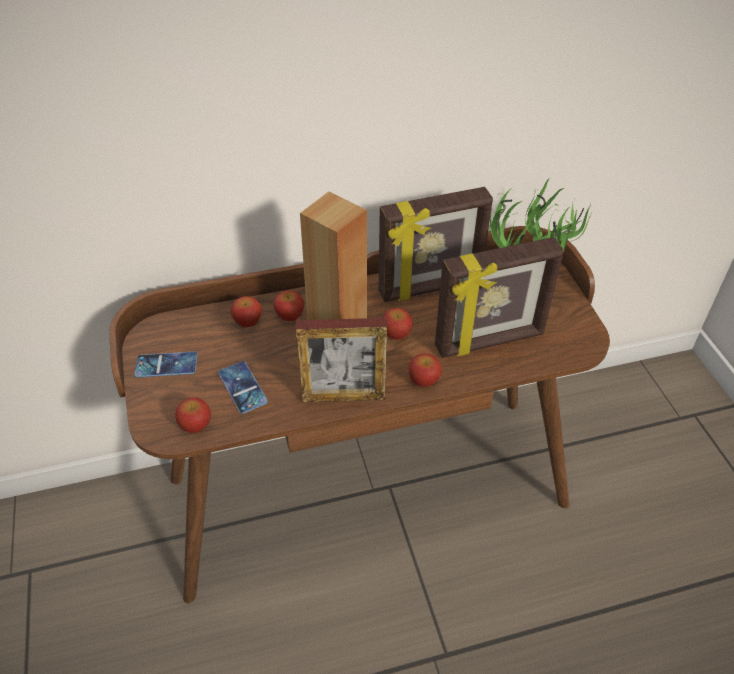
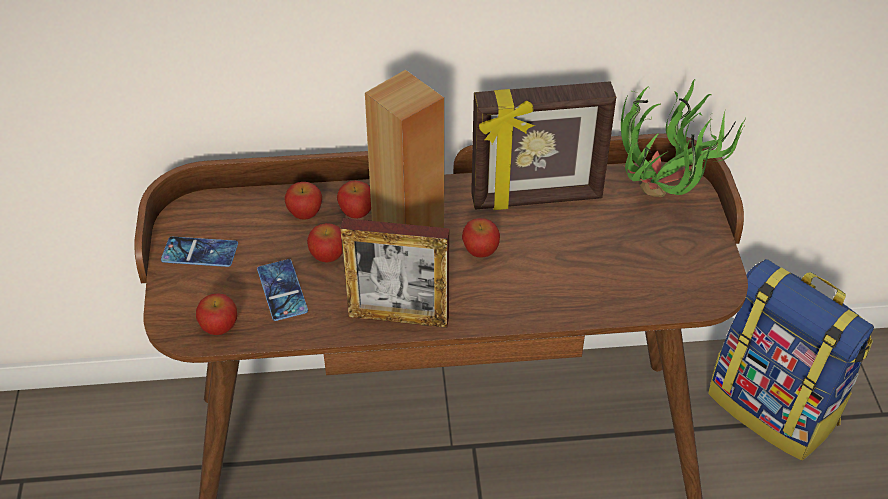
camera: 10 degrees right, 0 degrees up
apple [409,354,442,387] -> apple moved to [307,223,343,263]
picture frame [435,237,564,358] -> none
none -> backpack [708,259,874,460]

